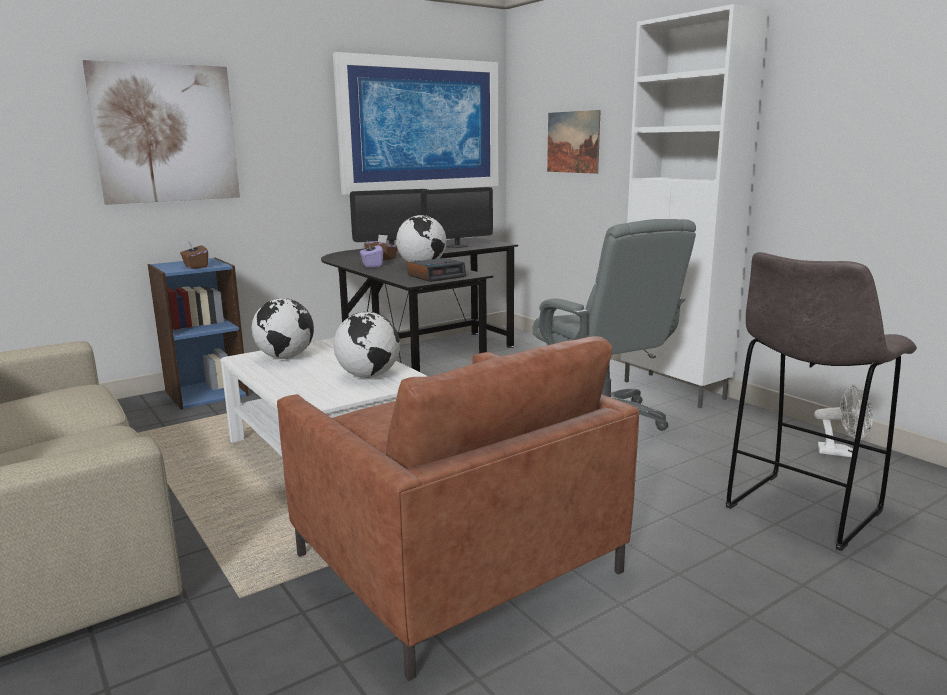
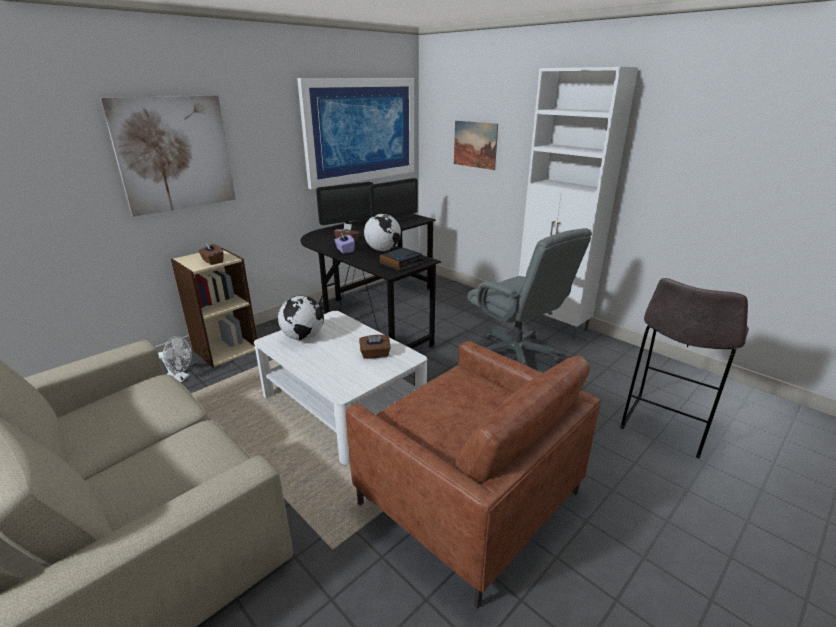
camera: 10 degrees left, 10 degrees up
blue bookcase [148,258,249,410] -> beige bookcase [171,248,257,368]
globe [334,312,400,378] -> brown tissue box [359,335,391,359]
white fan [814,384,873,457] -> white fan moved to [158,336,192,382]

